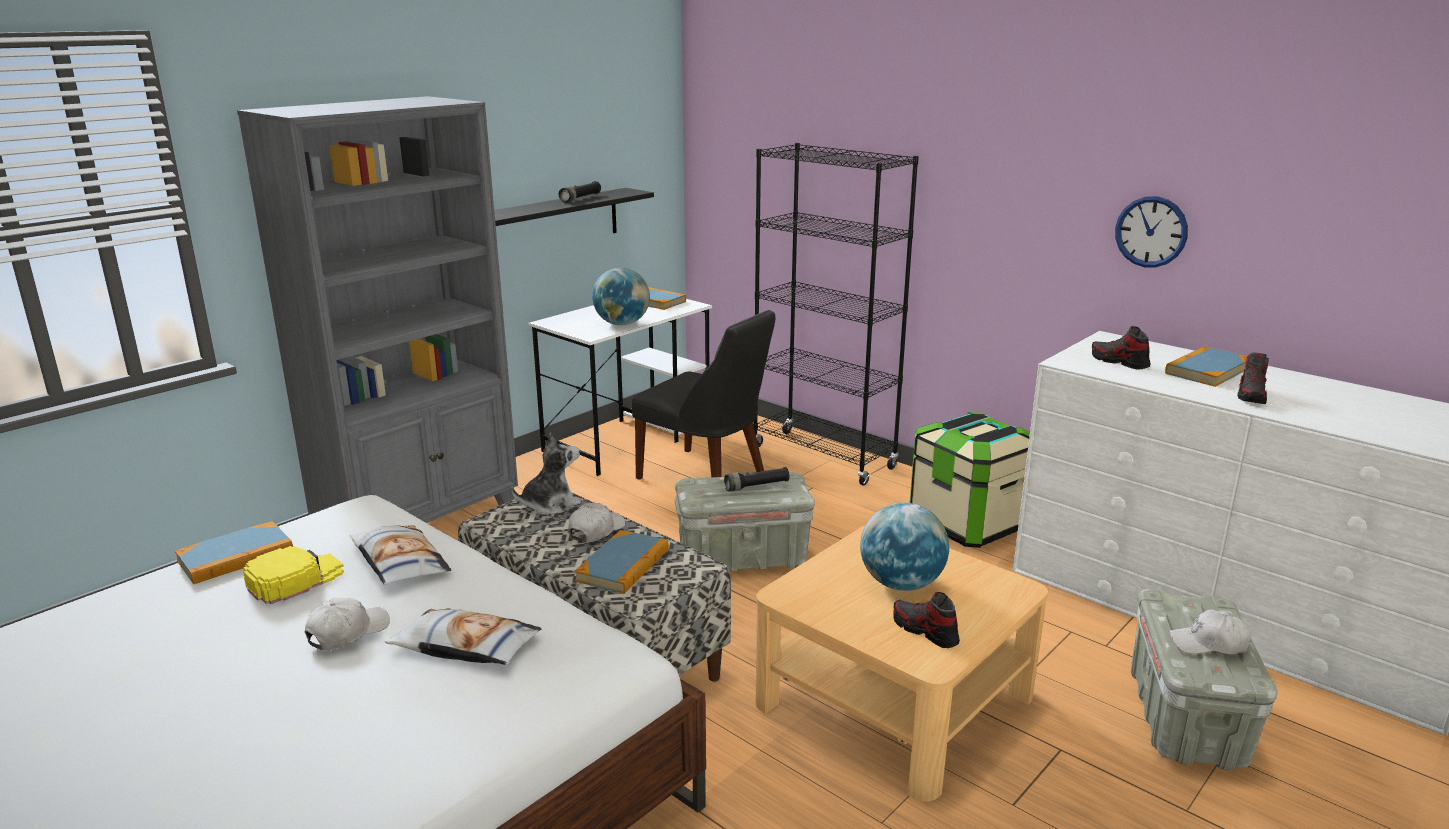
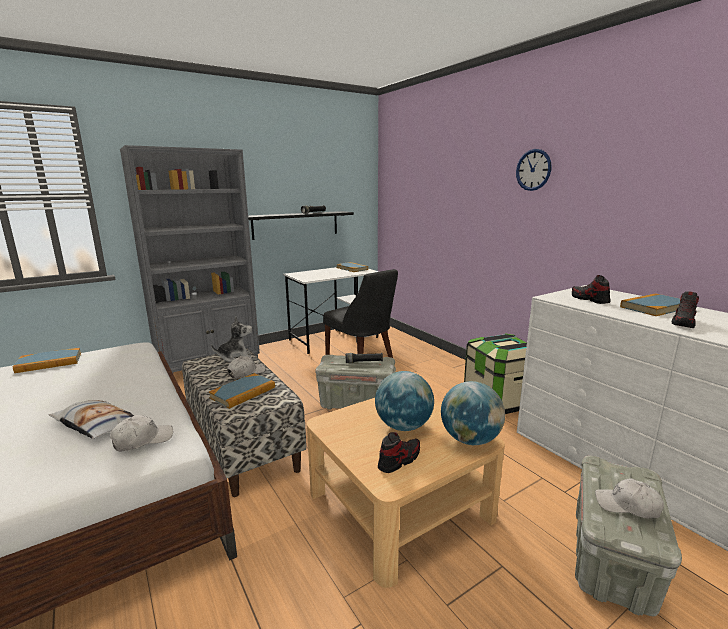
camera: 15 degrees right, 5 degrees down
yellow cap [243,546,344,604] -> none
white cap [305,597,390,650] -> white cap moved to [110,415,173,451]
pillow [350,525,452,585] -> none
globe [592,268,650,325] -> globe moved to [441,381,505,445]
black bookcase [753,143,919,486] -> none
shoe [893,592,960,648] -> shoe turned 75 degrees clockwise [378,432,420,473]
wall clock [1115,196,1188,268] -> wall clock moved to [516,149,551,191]

